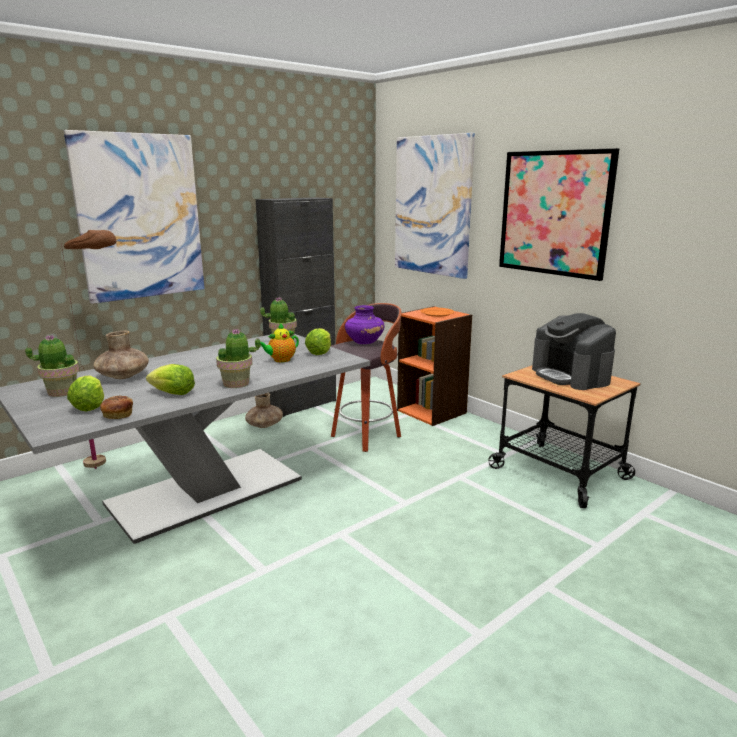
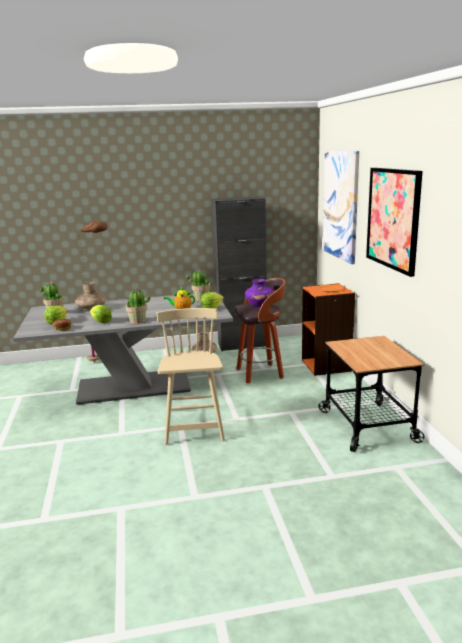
camera: 30 degrees right, 0 degrees up
picture [64,130,205,304] -> none
coffee machine [532,313,616,390] -> none
none -> beige chair [157,308,225,445]

